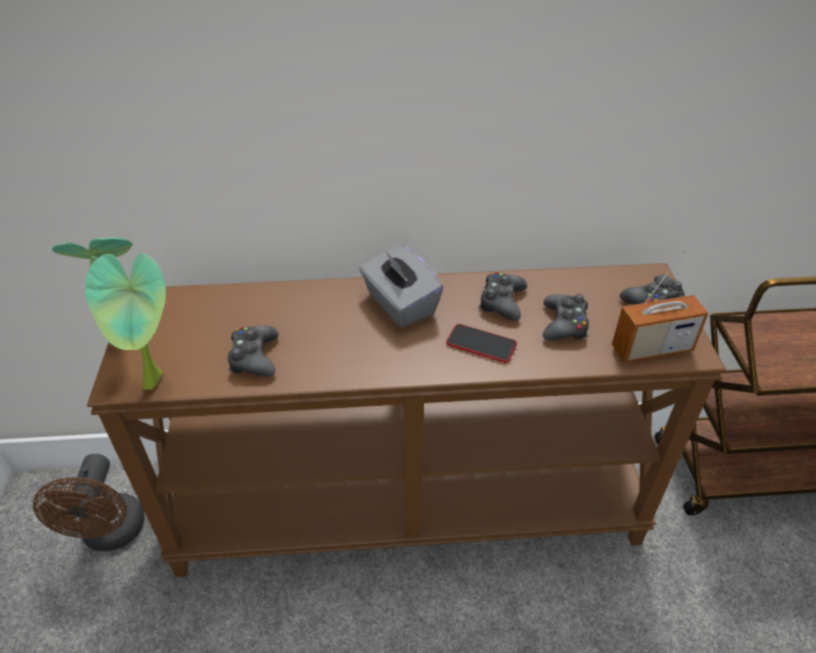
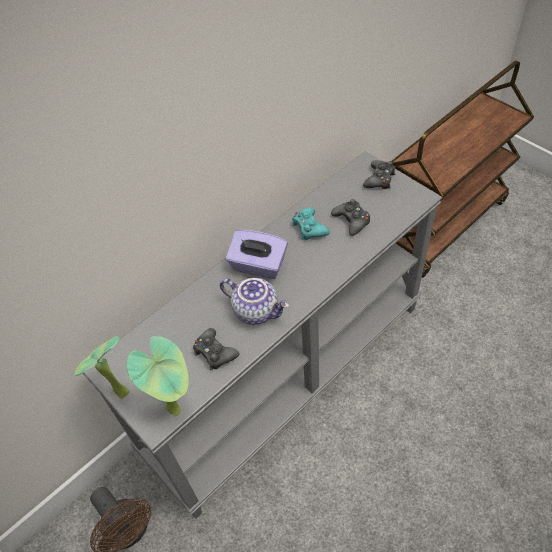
camera: 35 degrees left, 10 degrees up
brown console table [87,263,726,577] -> grey console table [83,151,442,519]
grey tissue box [360,244,443,327] -> purple tissue box [226,230,288,279]
phone [446,324,517,363] -> none
black game controller [479,272,527,321] -> turquoise game controller [292,207,330,240]
radio [612,248,708,363] -> none
none -> teapot [220,278,289,325]

